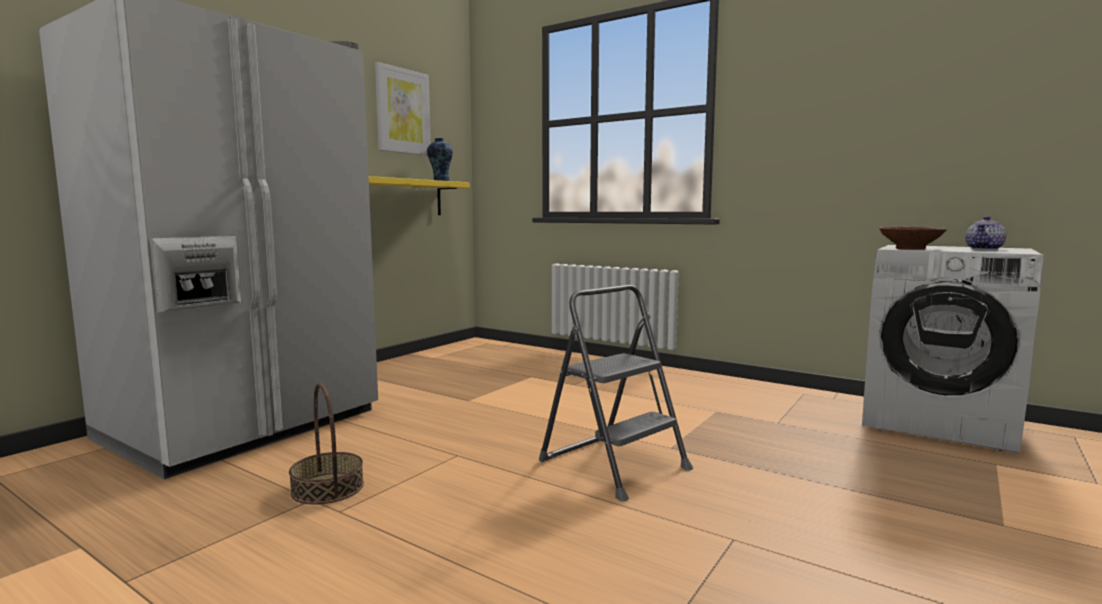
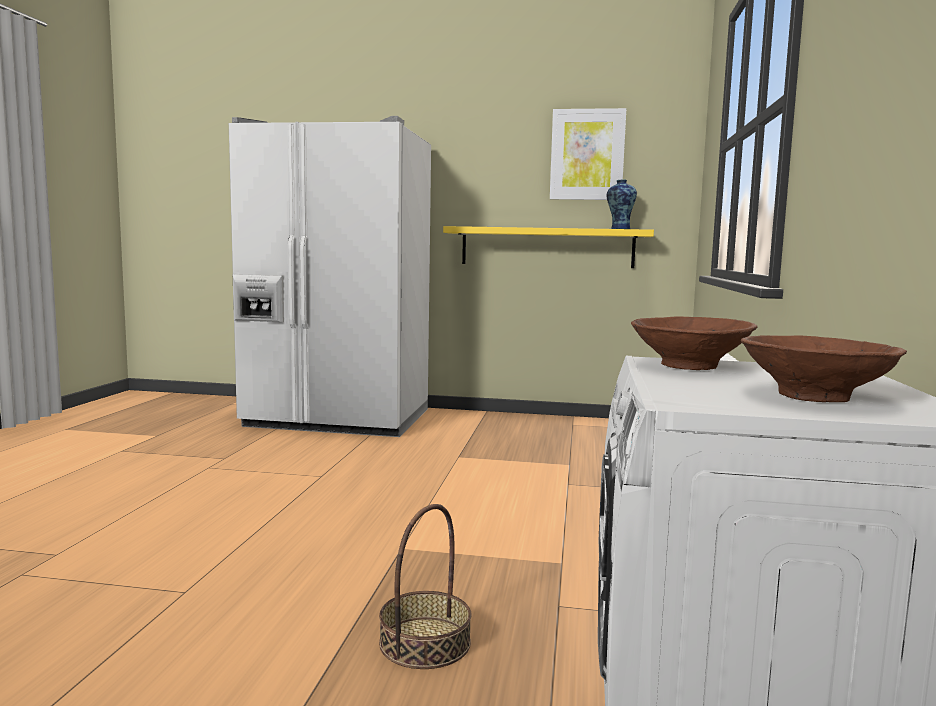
camera: 65 degrees right, 0 degrees up
basket [289,383,364,505] -> basket moved to [379,504,471,669]
grey step ladder [539,285,693,502] -> none
teapot [965,216,1006,250] -> brown bowl [741,335,907,402]

